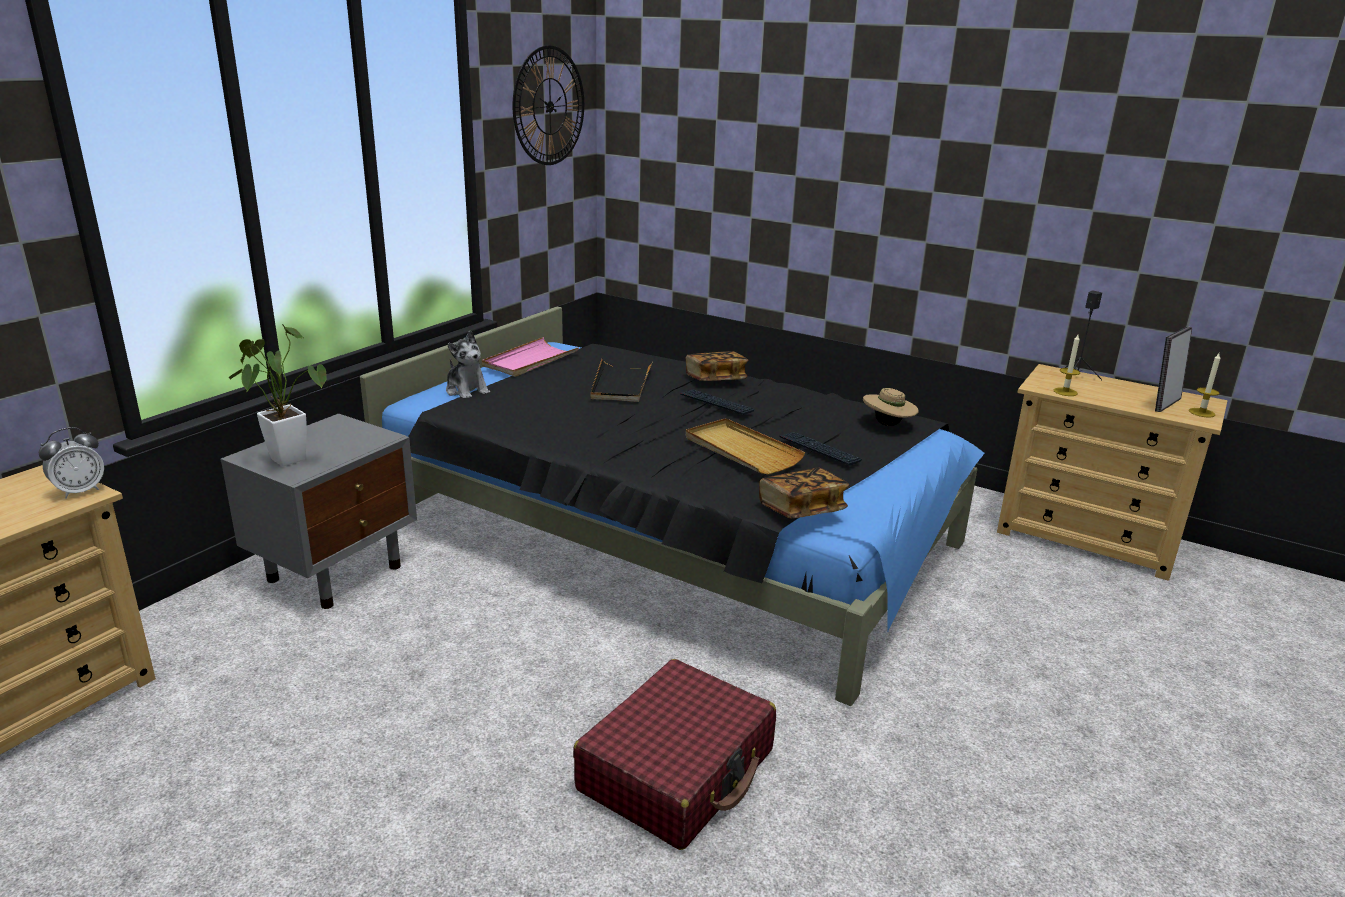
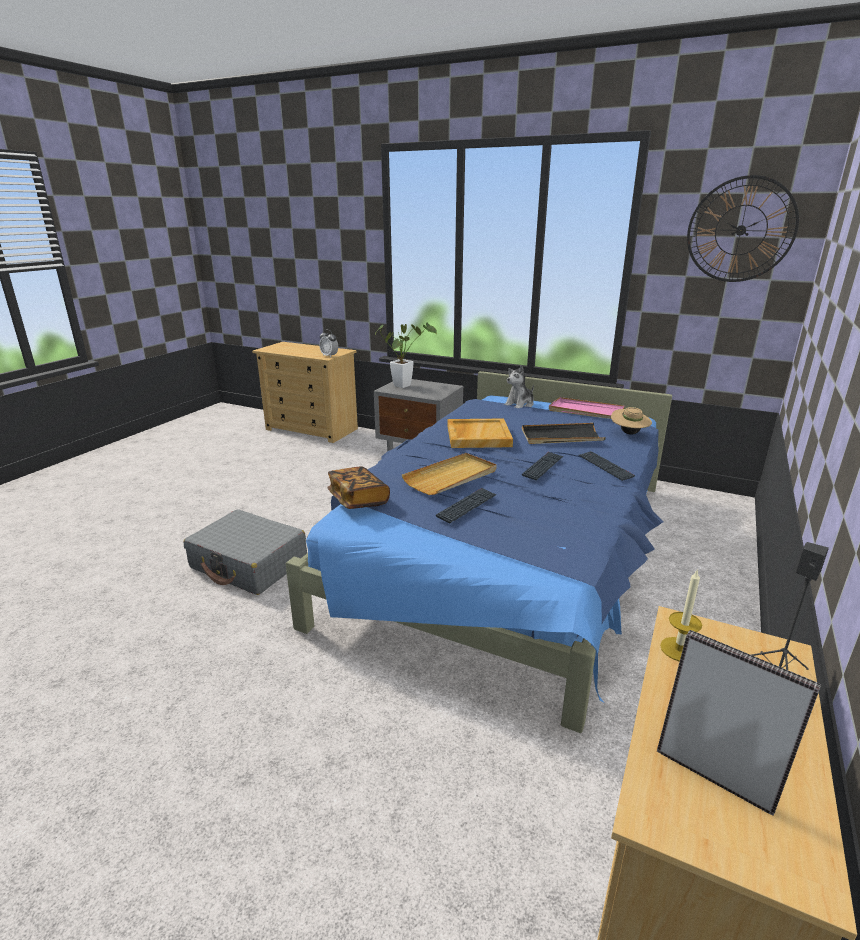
camera: 85 degrees right, 0 degrees up
black bed [360,306,985,706] -> blue bed [286,371,672,733]
red suitcase [573,659,776,850] -> grey suitcase [184,509,307,595]
book [686,351,749,381] -> keyboard [579,451,635,481]
beige hat [863,388,919,426] -> beige hat moved to [611,407,652,434]
candle [1189,353,1221,417] -> none
none -> beige tray [447,418,513,448]

